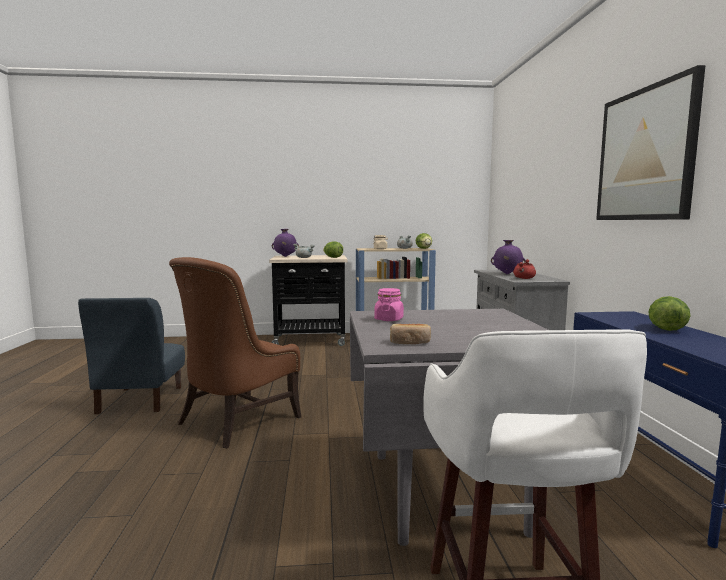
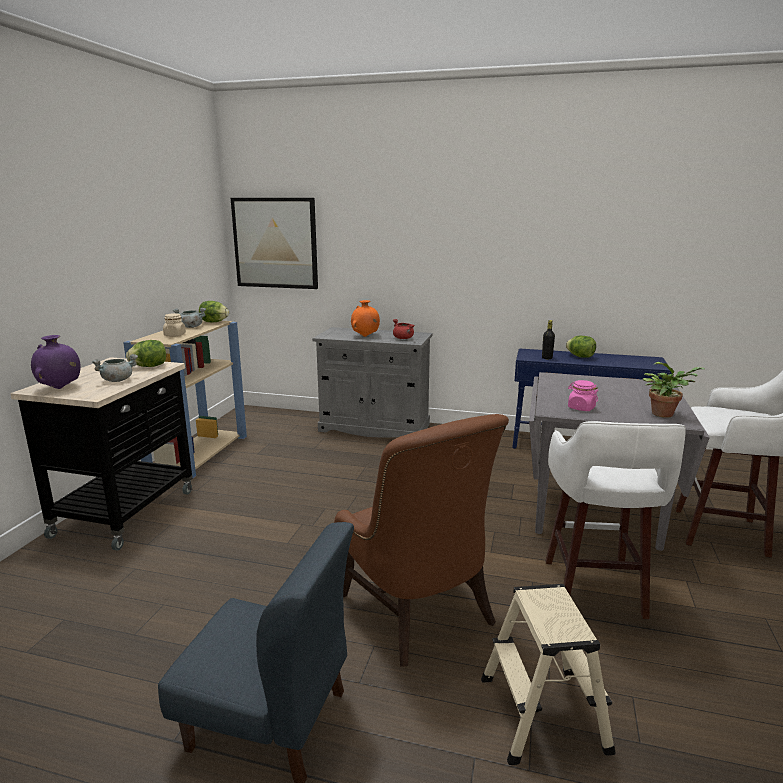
camera: 70 degrees left, 10 degrees up
bread [390,324,431,344] -> potted plant [643,362,704,418]
purple vase [491,240,526,274] -> orange vase [351,300,380,337]
picture [596,65,705,220] -> picture moved to [231,198,318,289]
none -> beige step ladder [481,584,616,765]
none -> black bottle [542,320,555,359]
none -> white stool [545,421,686,619]

